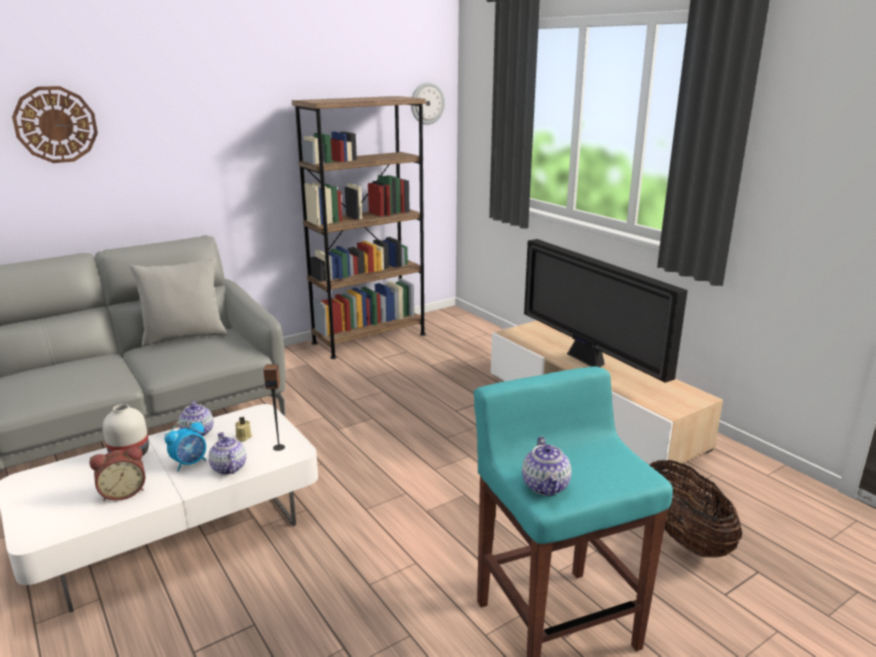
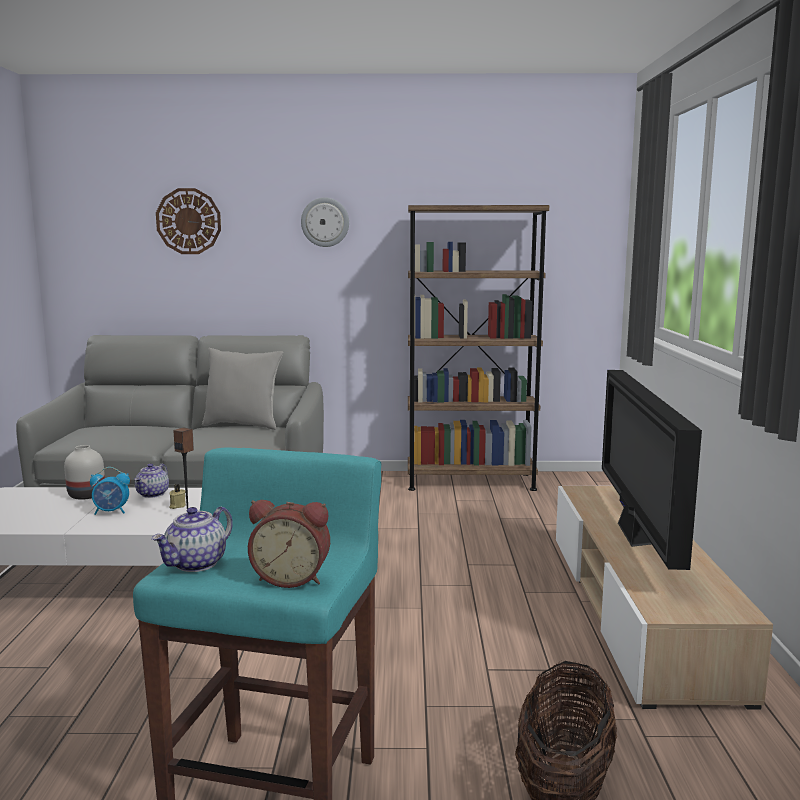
camera: 35 degrees right, 10 degrees down
alarm clock [89,446,145,501] -> alarm clock moved to [248,500,330,588]
teapot [209,432,246,475] -> none
wall clock [411,82,445,125] -> wall clock moved to [301,197,349,247]

